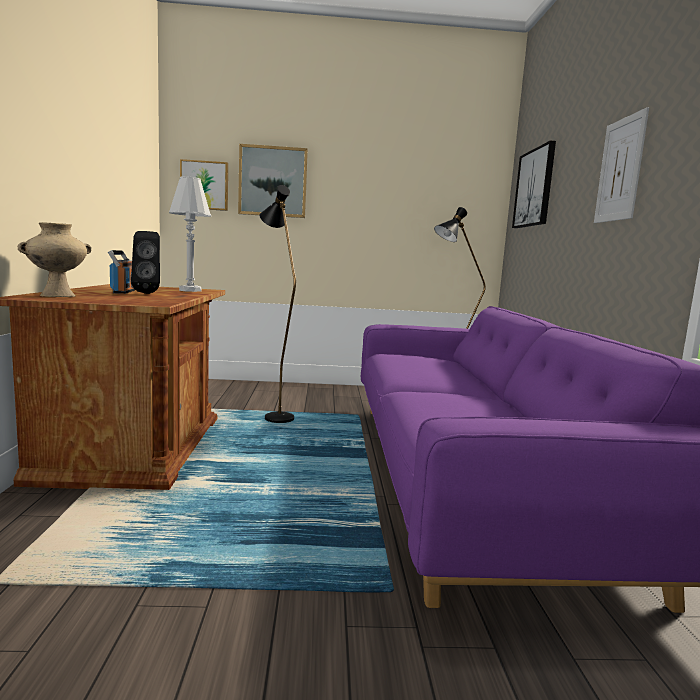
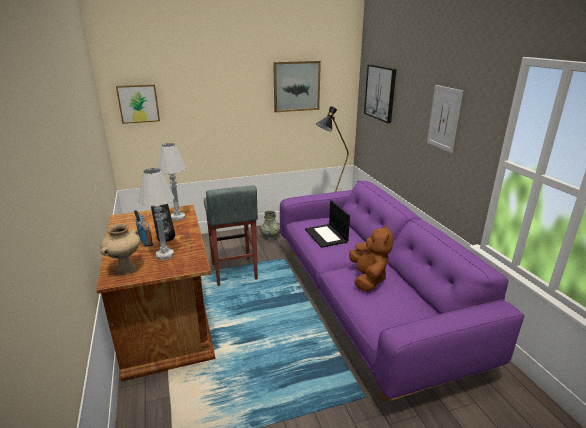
camera: 15 degrees left, 15 degrees up
picture [238,144,308,218] -> picture moved to [273,61,321,112]
black floor lamp [259,185,296,423] -> grey stool [204,186,258,286]
none -> white table lamp [138,168,174,260]
none -> grey vase [260,211,280,239]
none -> laptop [305,200,350,248]
none -> brown plush toy [349,224,393,292]

